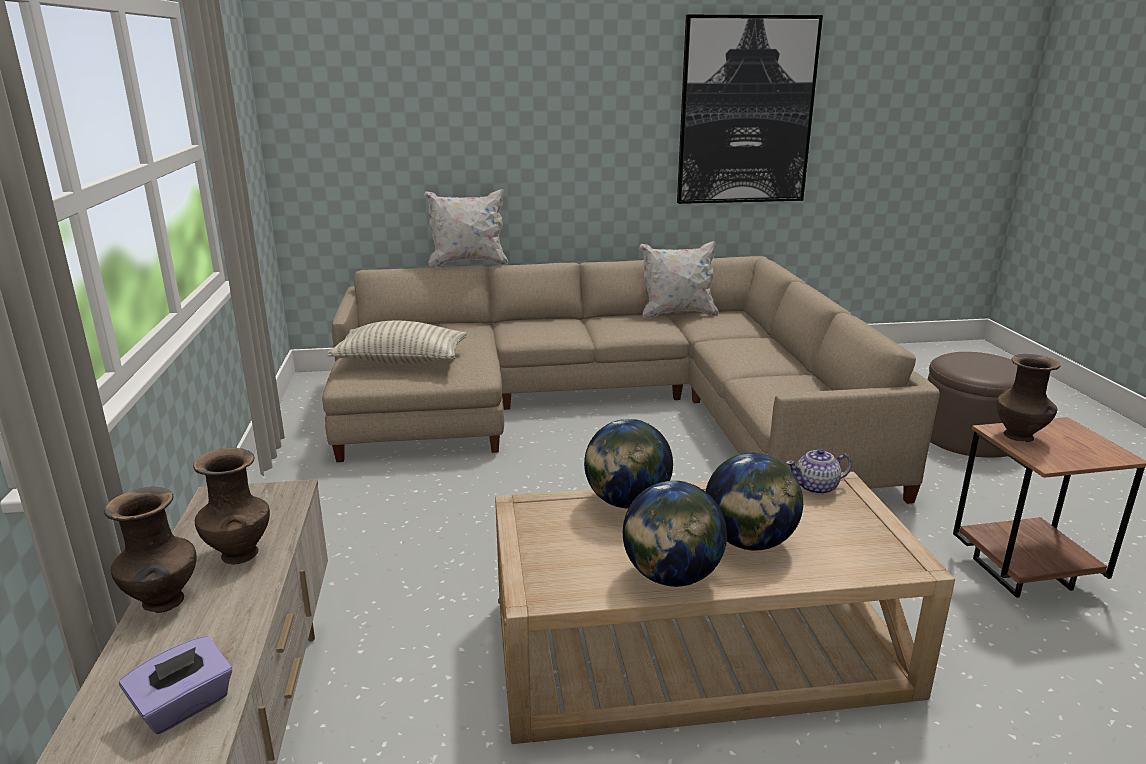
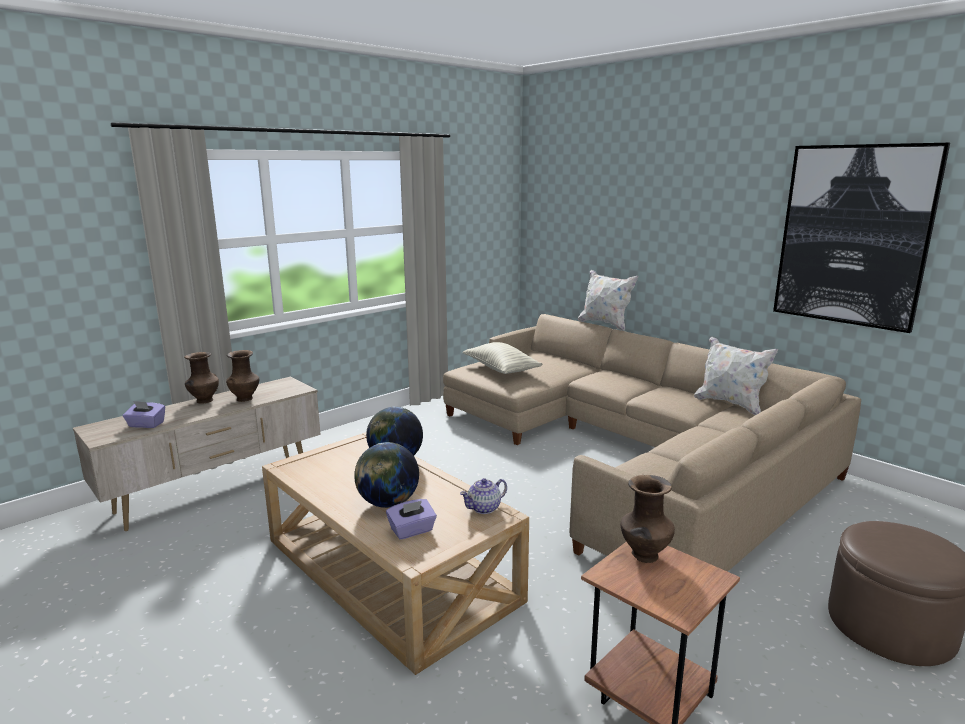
camera: 55 degrees right, 5 degrees down
globe [623,481,727,587] -> none
teapot [786,449,852,495] -> teapot turned 75 degrees counterclockwise [460,478,507,514]
none -> purple tissue box [386,499,437,540]

